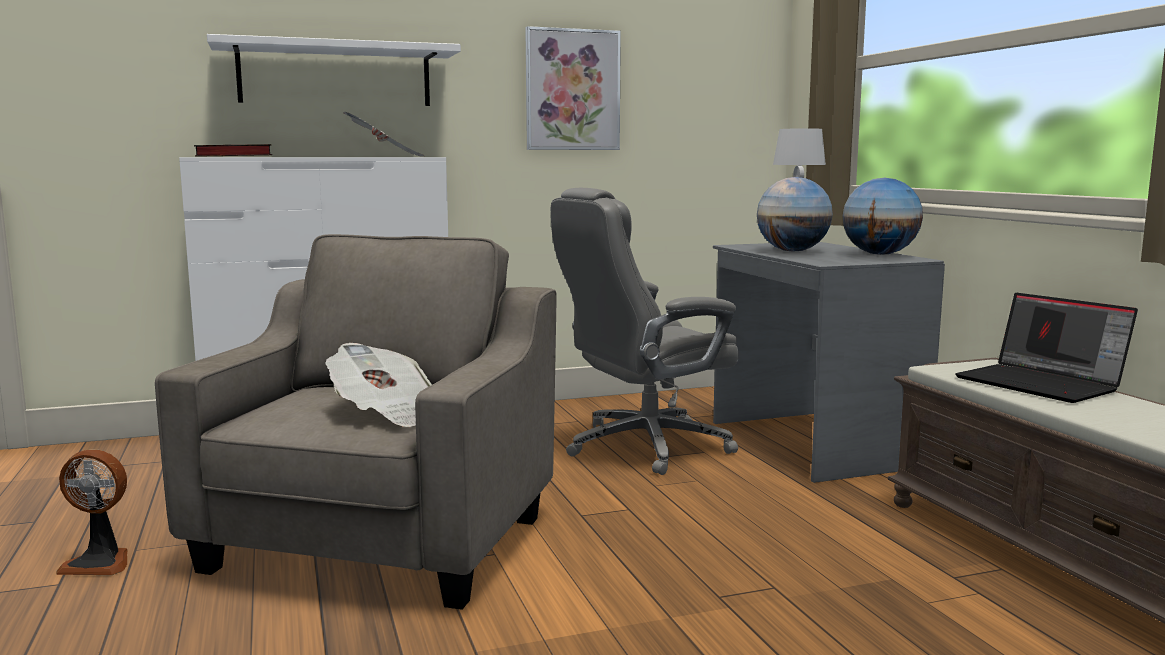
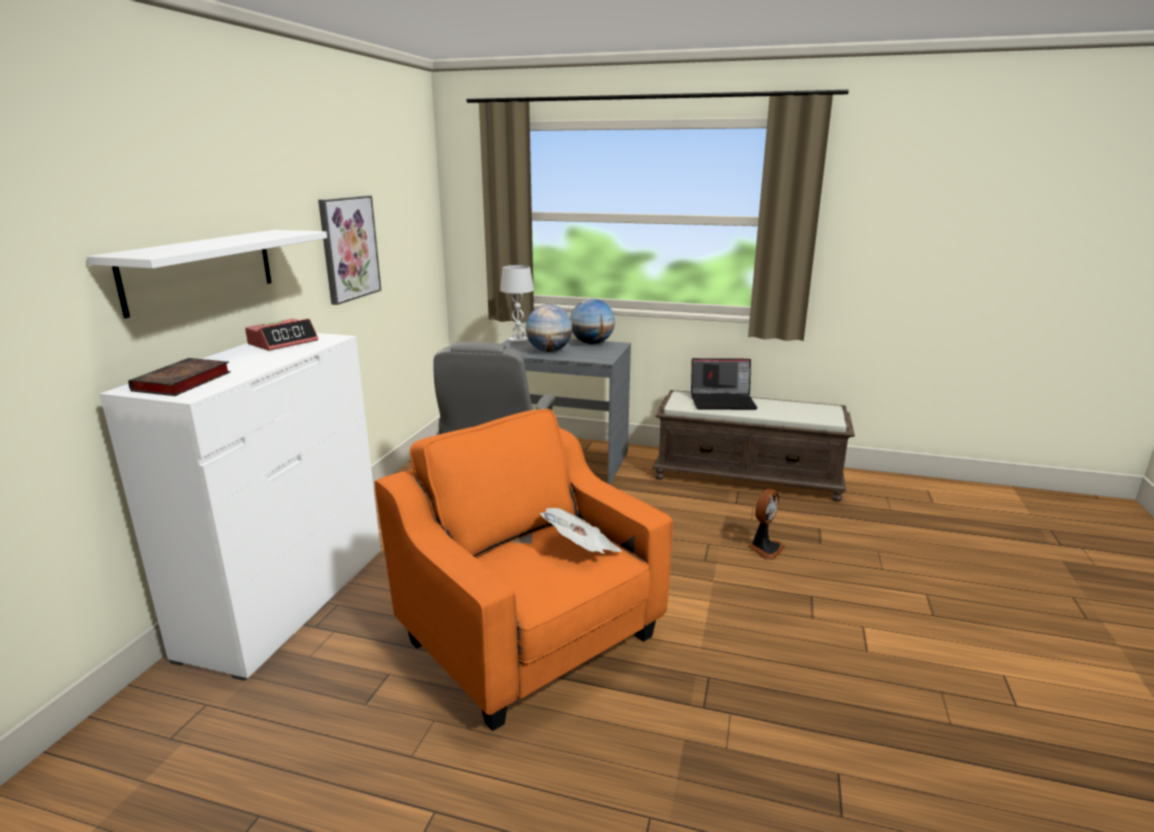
camera: 55 degrees left, 10 degrees up
fan [56,449,127,575] -> fan moved to [748,489,785,560]
grey armchair [155,234,557,610] -> orange armchair [374,409,673,731]
newspaper [343,112,424,157] -> alarm clock [245,319,318,351]

